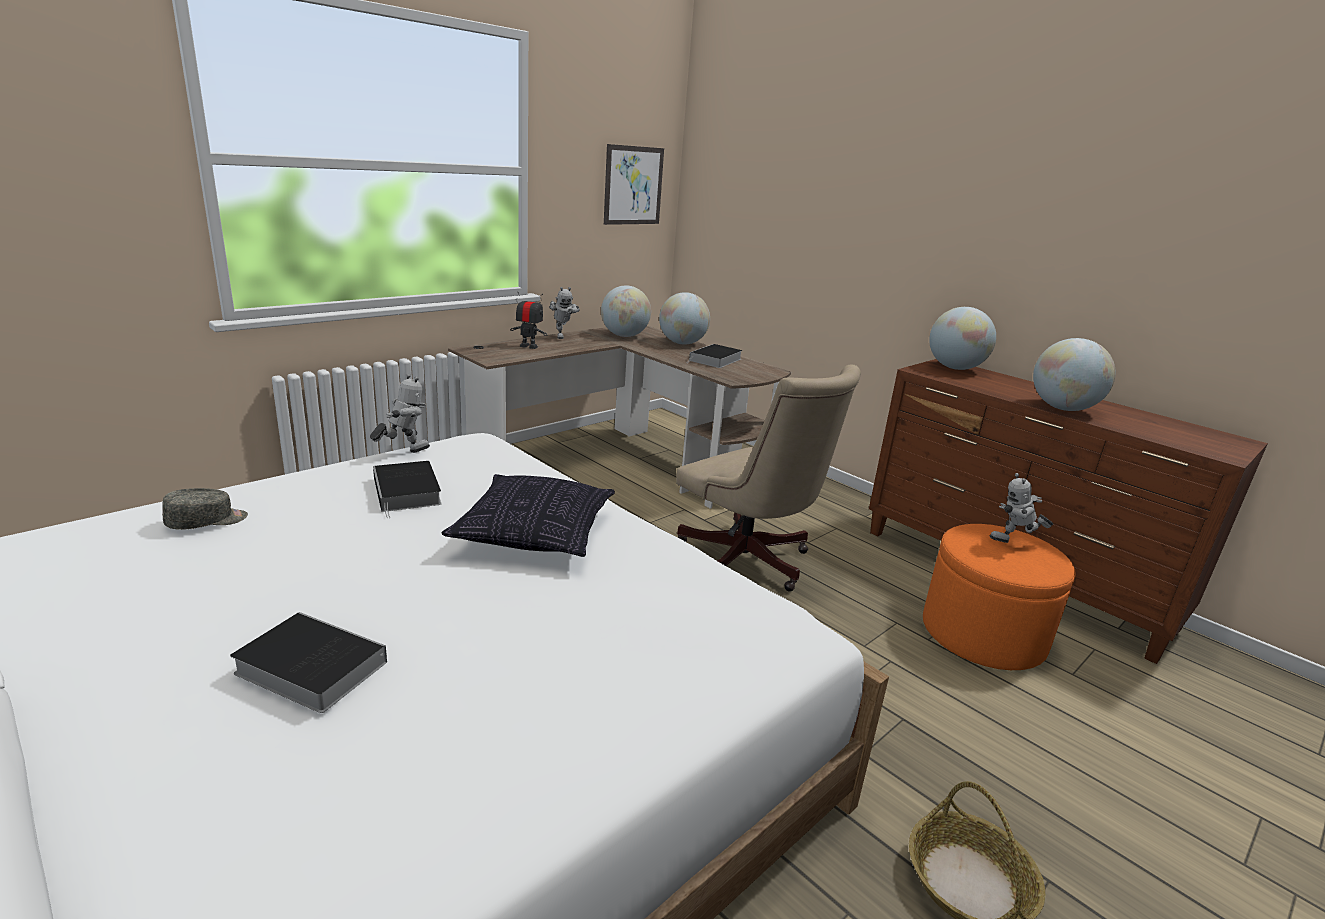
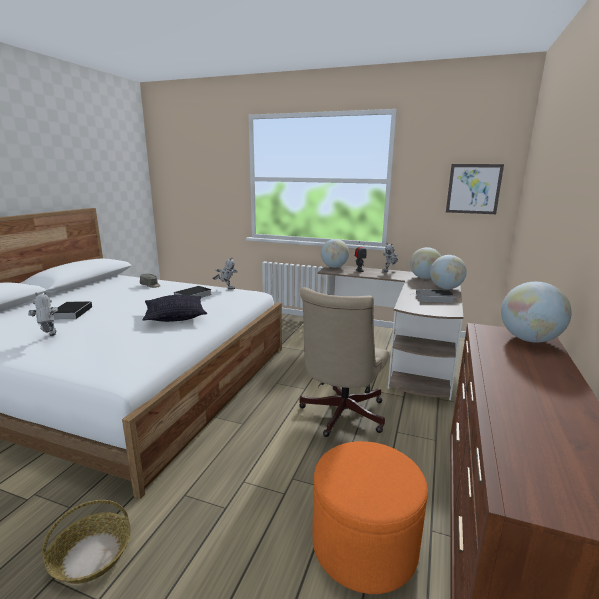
camera: 65 degrees right, 5 degrees down
toy robot [990,473,1054,543] -> toy robot moved to [28,291,58,336]
globe [1033,338,1116,411] -> globe moved to [321,239,349,268]

